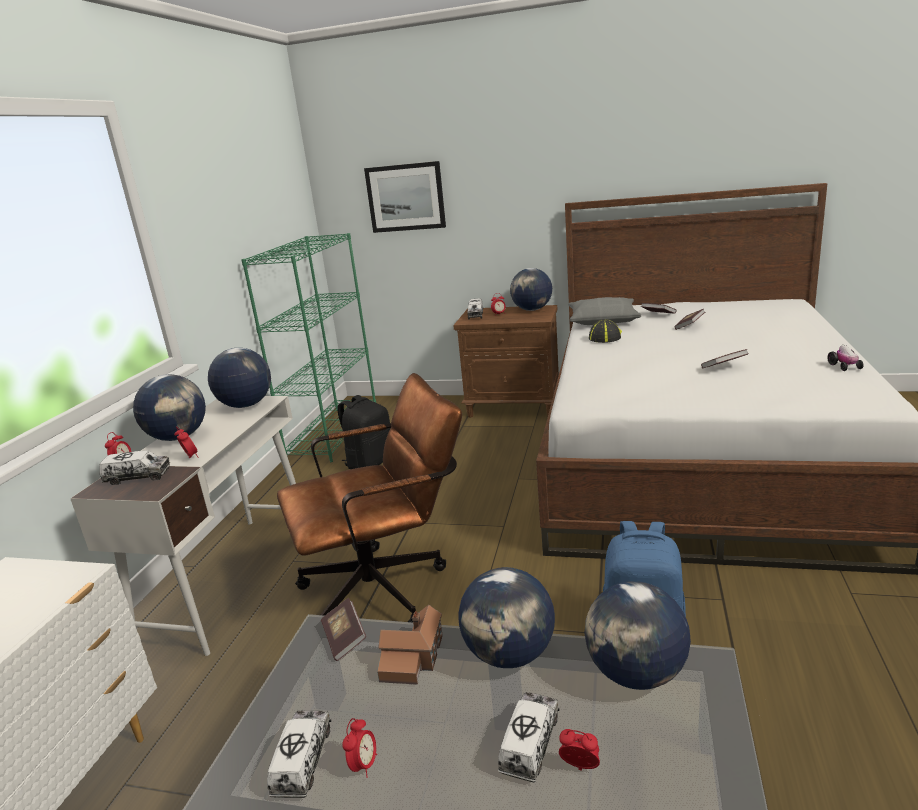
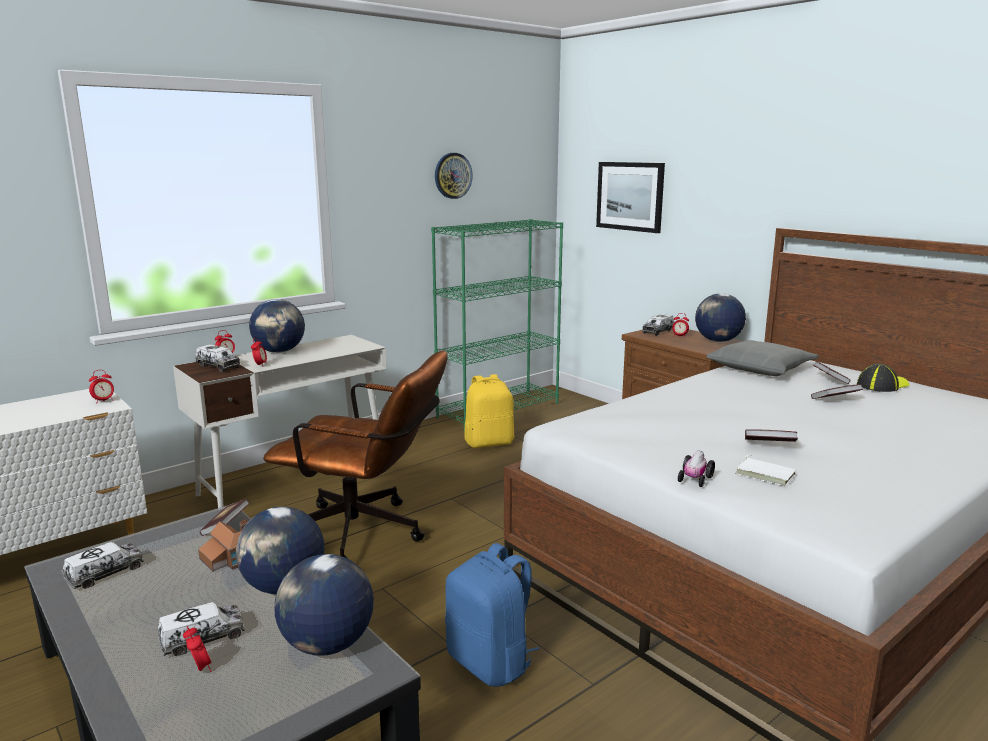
camera: 35 degrees right, 5 degrees down
globe [208,348,271,408] -> none
black backpack [337,395,391,469] -> yellow backpack [464,374,514,448]
alarm clock [342,718,377,778] -> alarm clock moved to [89,370,114,402]
cap [589,319,622,343] -> cap moved to [857,363,909,392]
toy car [827,345,864,371] -> toy car moved to [678,450,715,487]
none -> wall clock [435,153,473,199]
none -> white book [735,455,796,486]

